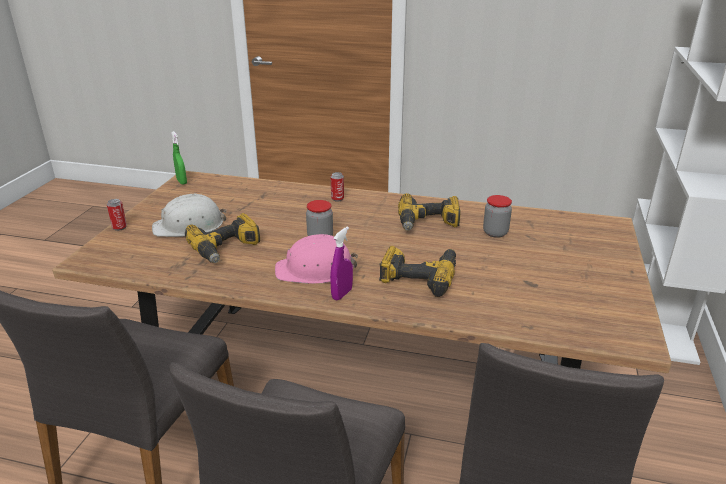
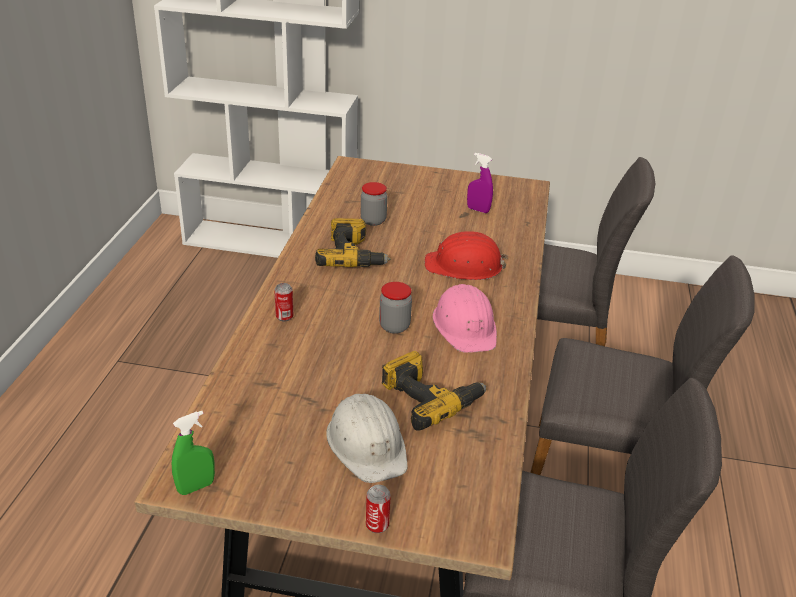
camera: 95 degrees left, 5 degrees up
purple spray bottle [330,227,353,301] -> purple spray bottle moved to [467,153,493,213]
power drill [379,246,456,297] -> red hard hat [425,231,508,280]

